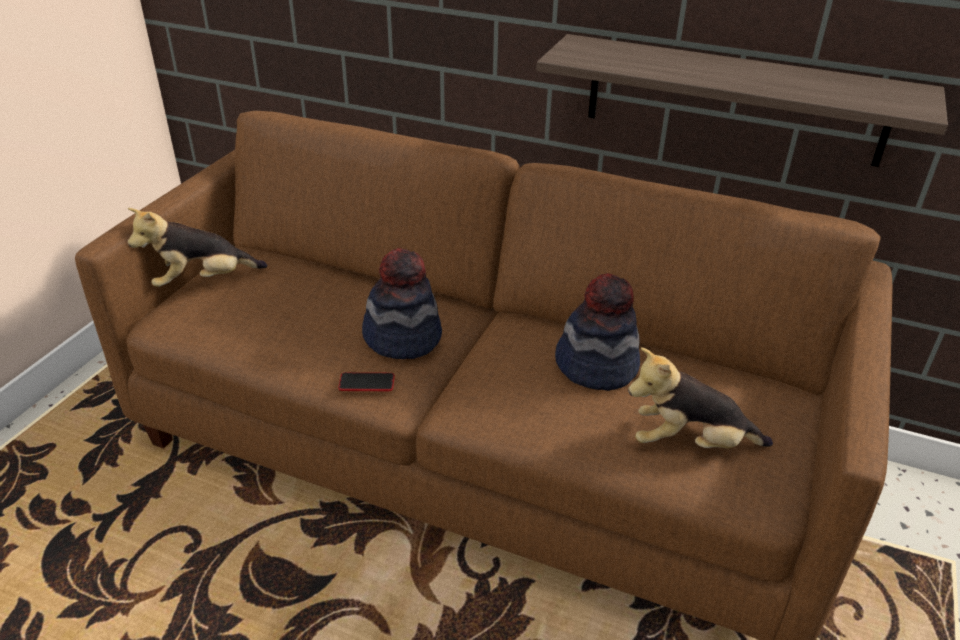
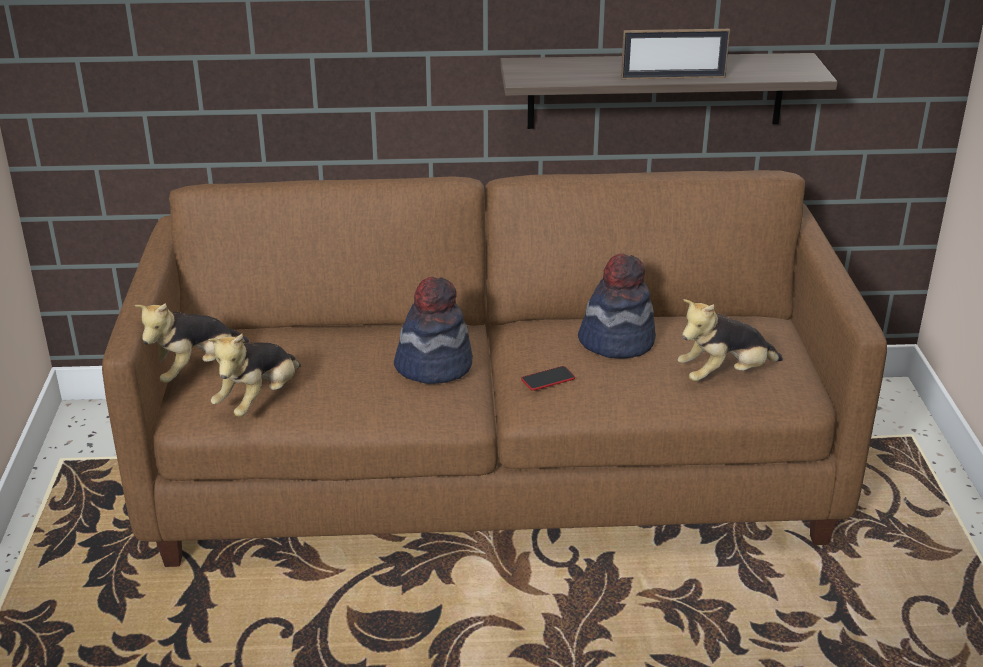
camera: 25 degrees left, 5 degrees down
phone [338,372,395,391] -> phone moved to [521,366,575,391]
none -> plush toy [208,334,301,417]
none -> picture frame [621,29,730,79]

